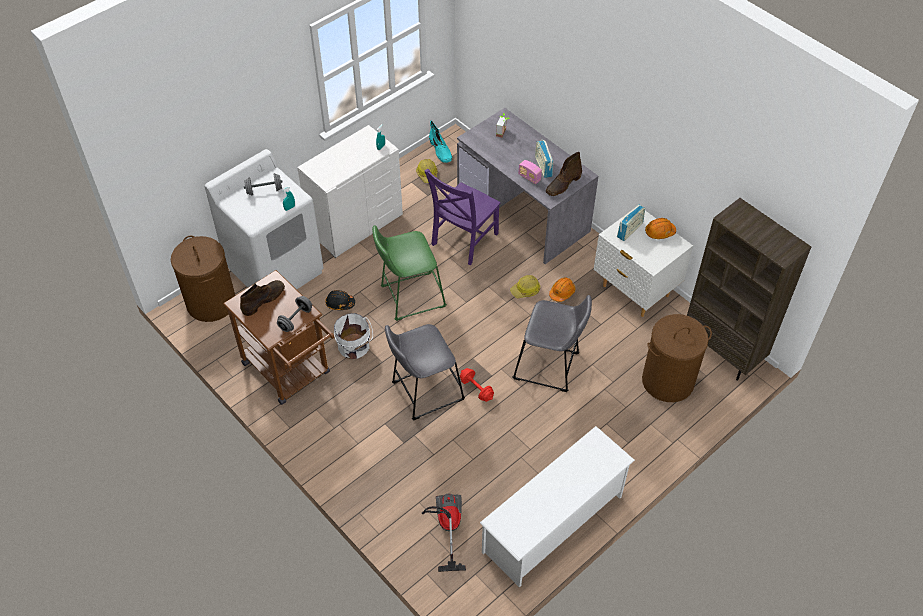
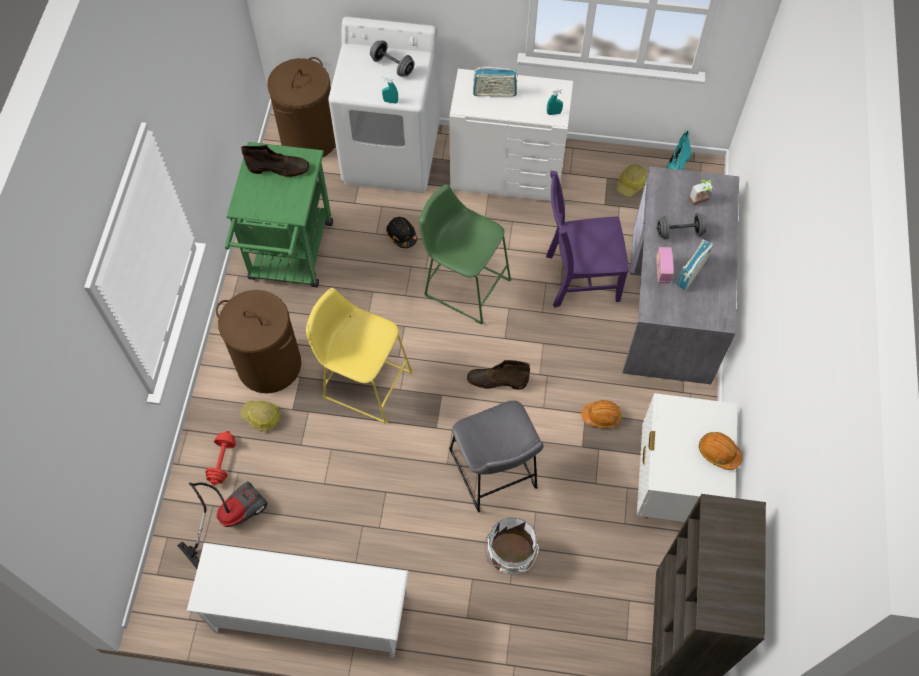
camera: 50 degrees right, 10 degrees up
brown cart [223,270,334,405] -> green cart [225,142,333,287]
grey dumbbell [277,296,312,332] -> grey dumbbell moved to [657,213,707,239]
white bucket [334,313,373,359] -> white bucket moved to [485,518,539,574]
grey stool [385,324,465,420] -> yellow stool [306,288,413,424]
red dumbbell [460,368,494,402] -> red dumbbell moved to [205,431,236,486]
hard hat [510,275,540,298] -> hard hat moved to [240,400,281,431]
brown boot [546,152,582,196] -> brown boot moved to [467,360,530,390]
radio [617,204,645,241] -> radio moved to [473,67,517,97]
brown laundry basket [642,314,712,402] -> brown laundry basket moved to [216,290,301,394]

